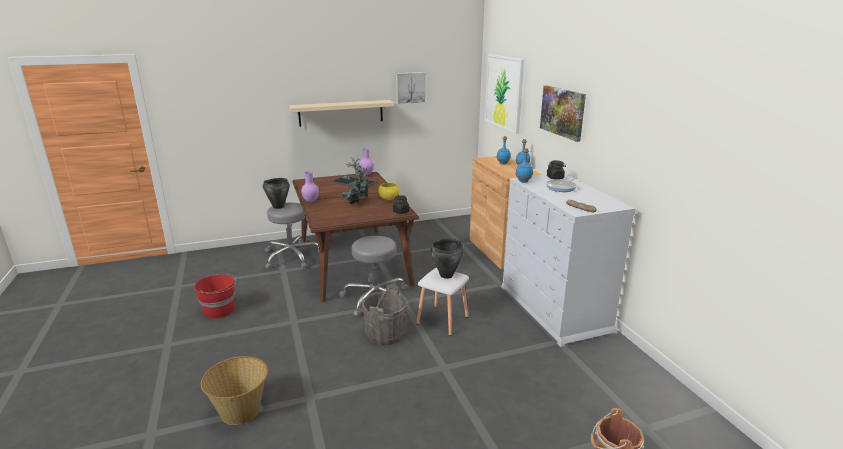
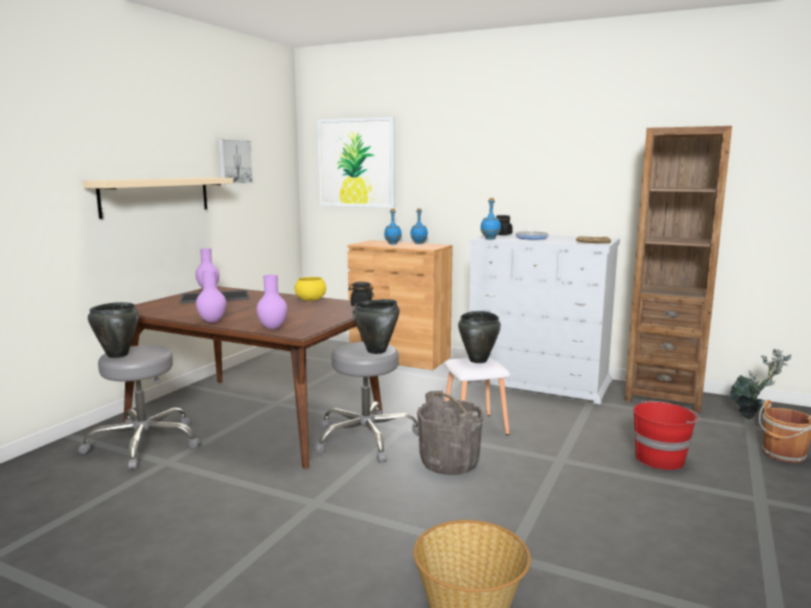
camera: 45 degrees left, 10 degrees down
red bucket [194,274,236,319] -> red bucket moved to [633,401,700,470]
potted plant [342,157,368,204] -> potted plant moved to [730,349,792,419]
picture [540,86,586,142] -> none
none -> purple vase [256,275,288,330]
none -> black cooking pot [353,299,399,354]
none -> brown bookcase [625,126,732,413]

